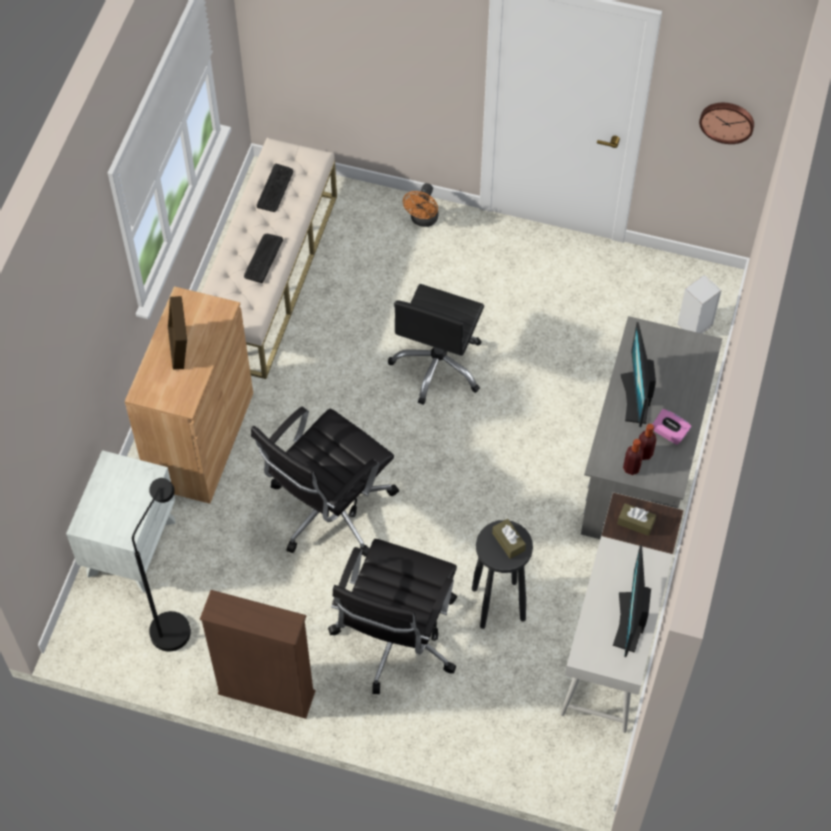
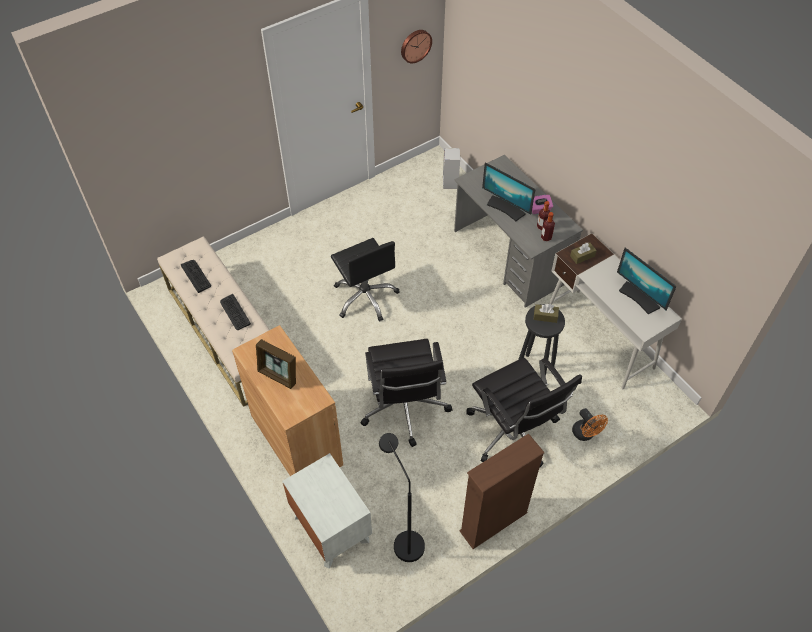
camera: 50 degrees left, 5 degrees down
orange fan [403,183,438,227] -> orange fan moved to [572,408,608,441]

